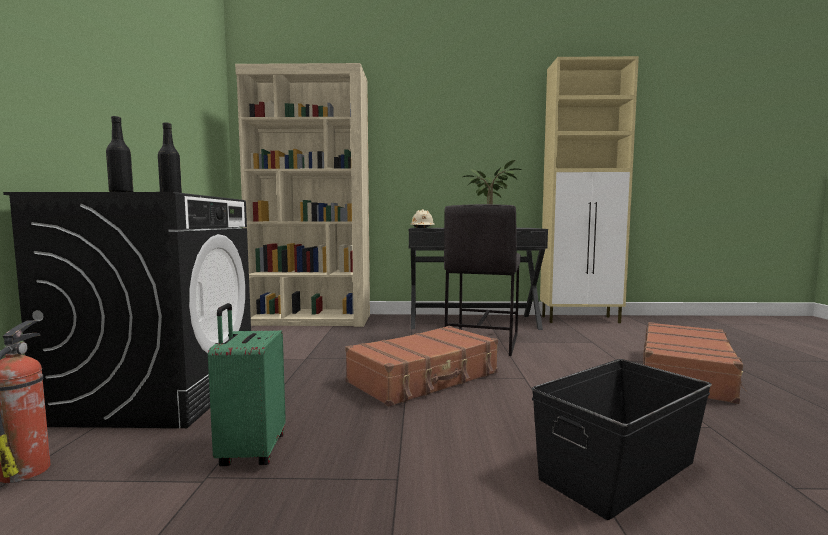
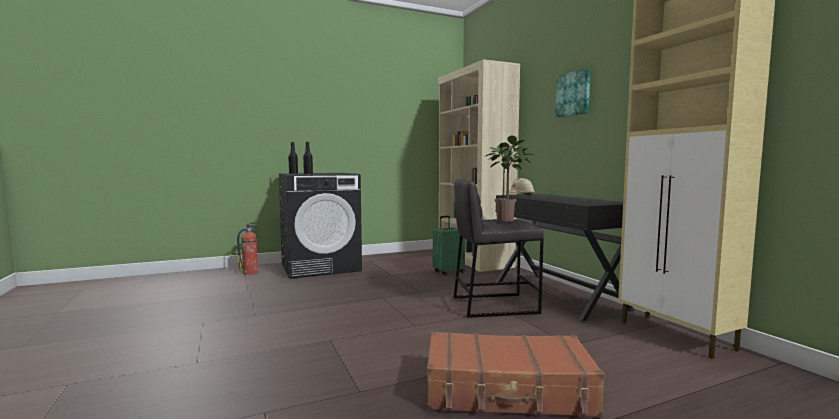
camera: 65 degrees right, 0 degrees up
green suitcase [208,303,286,466] -> green suitcase moved to [433,216,465,275]
brown suitcase [345,326,498,406] -> none
black storage box [532,359,712,520] -> none
none -> picture [555,68,590,117]

